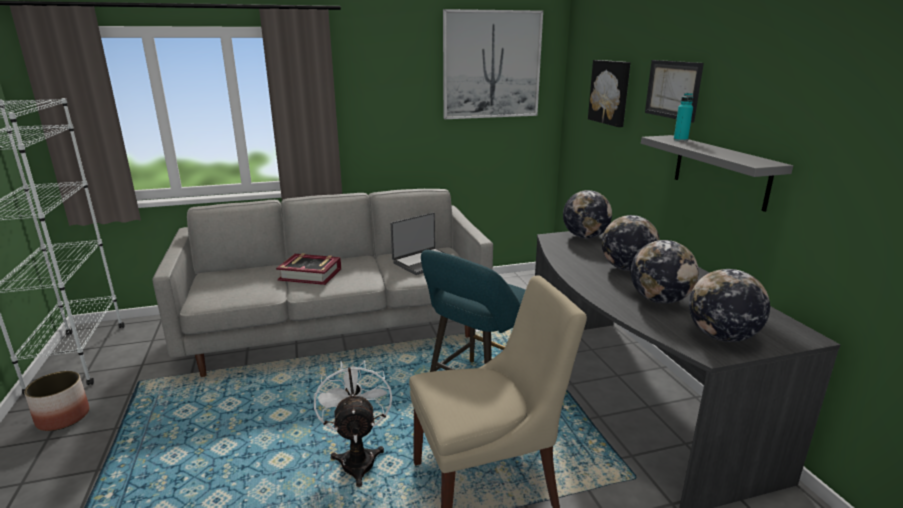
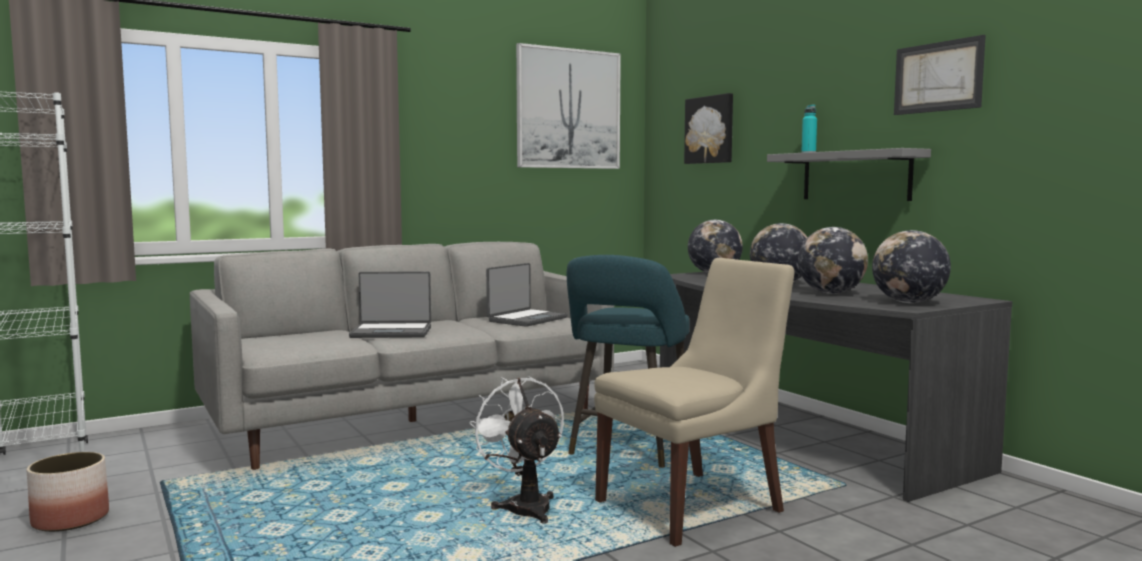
camera: 15 degrees left, 15 degrees down
book [276,253,341,285] -> laptop [349,271,431,338]
picture [645,60,704,122] -> picture moved to [894,35,986,115]

